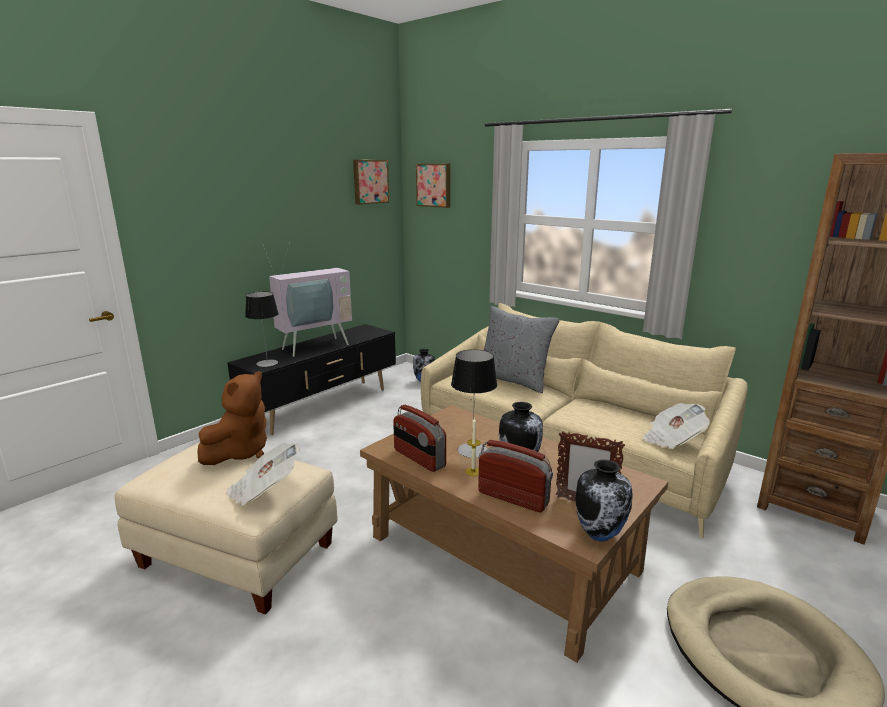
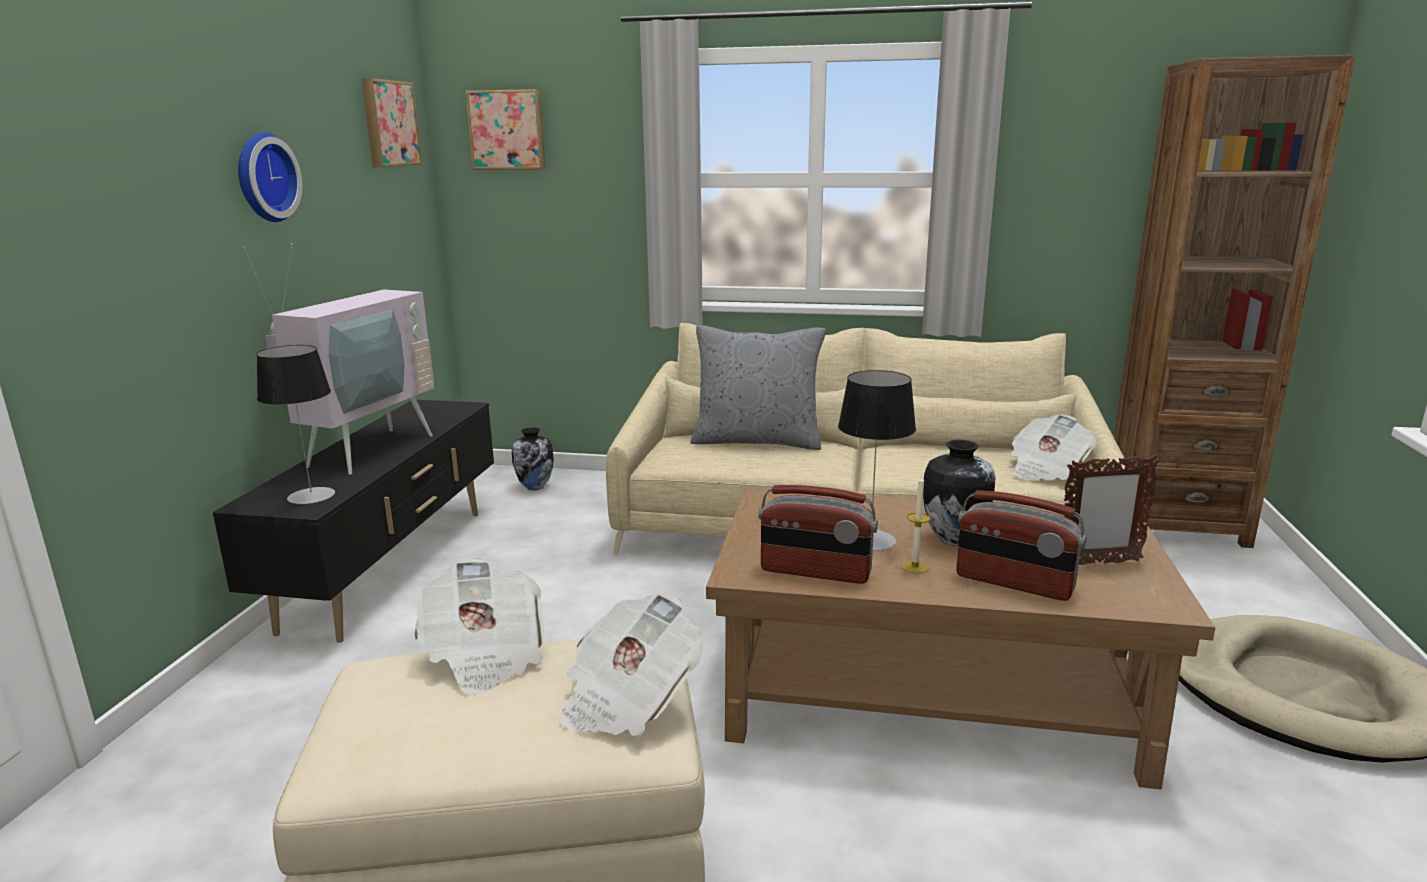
camera: 30 degrees left, 0 degrees up
brown plush toy [197,371,267,465] -> newspaper [413,558,545,695]
radio [478,440,553,513] -> radio turned 150 degrees counterclockwise [956,490,1087,601]
vase [575,460,633,542] -> none
none -> wall clock [238,132,302,222]

